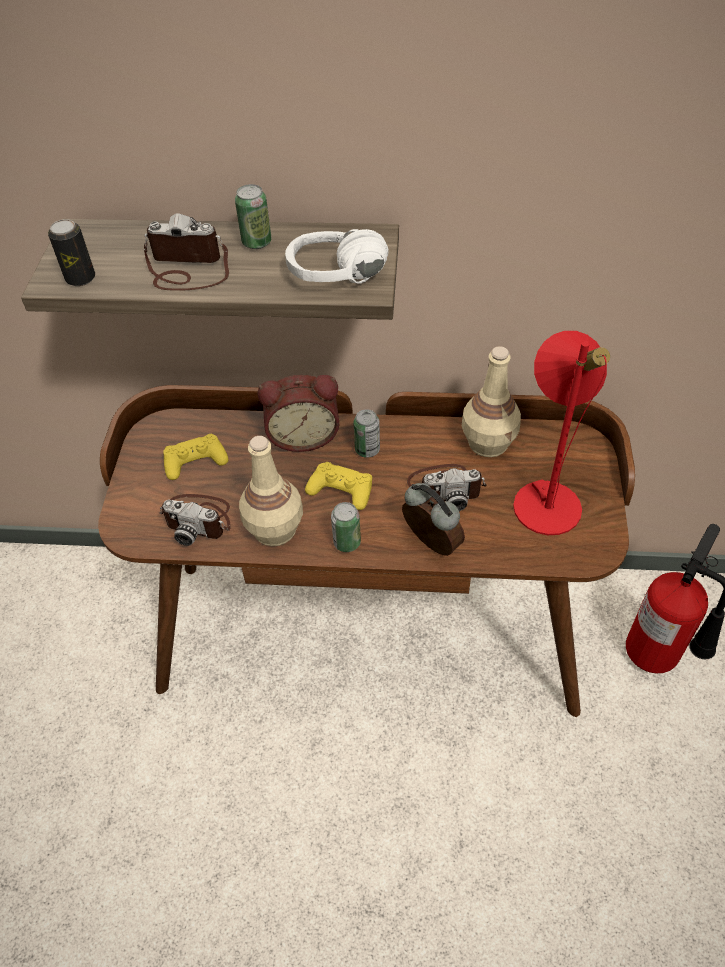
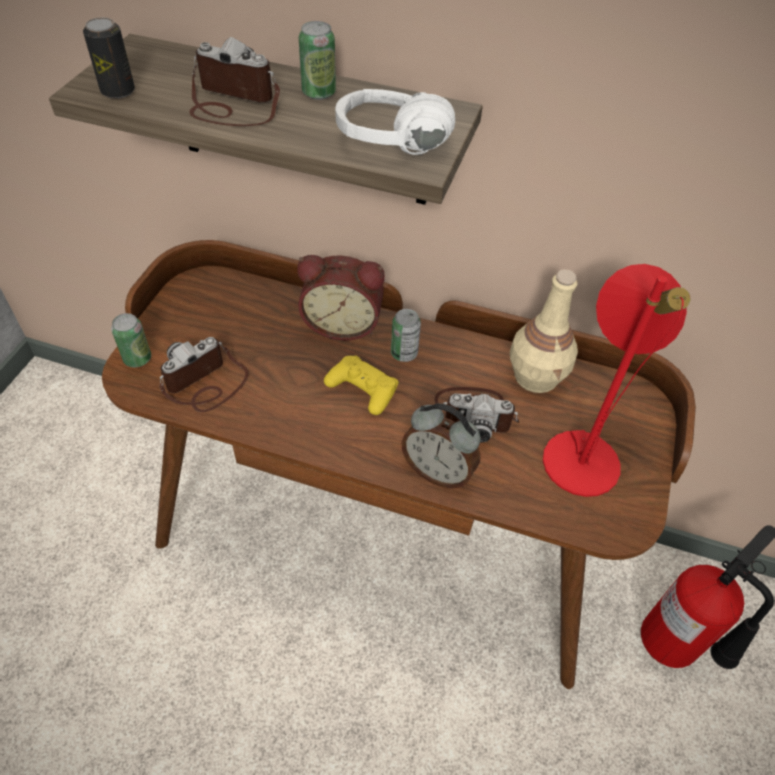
camera: 10 degrees right, 0 degrees up
camera [160,494,231,546] -> camera turned 105 degrees clockwise [159,337,249,412]
yellow game controller [163,434,228,480] -> none
beige bottle [239,436,303,546] -> none
can [331,502,361,552] -> can moved to [111,313,151,367]
alarm clock [402,483,465,556] -> alarm clock turned 150 degrees clockwise [401,403,481,489]

